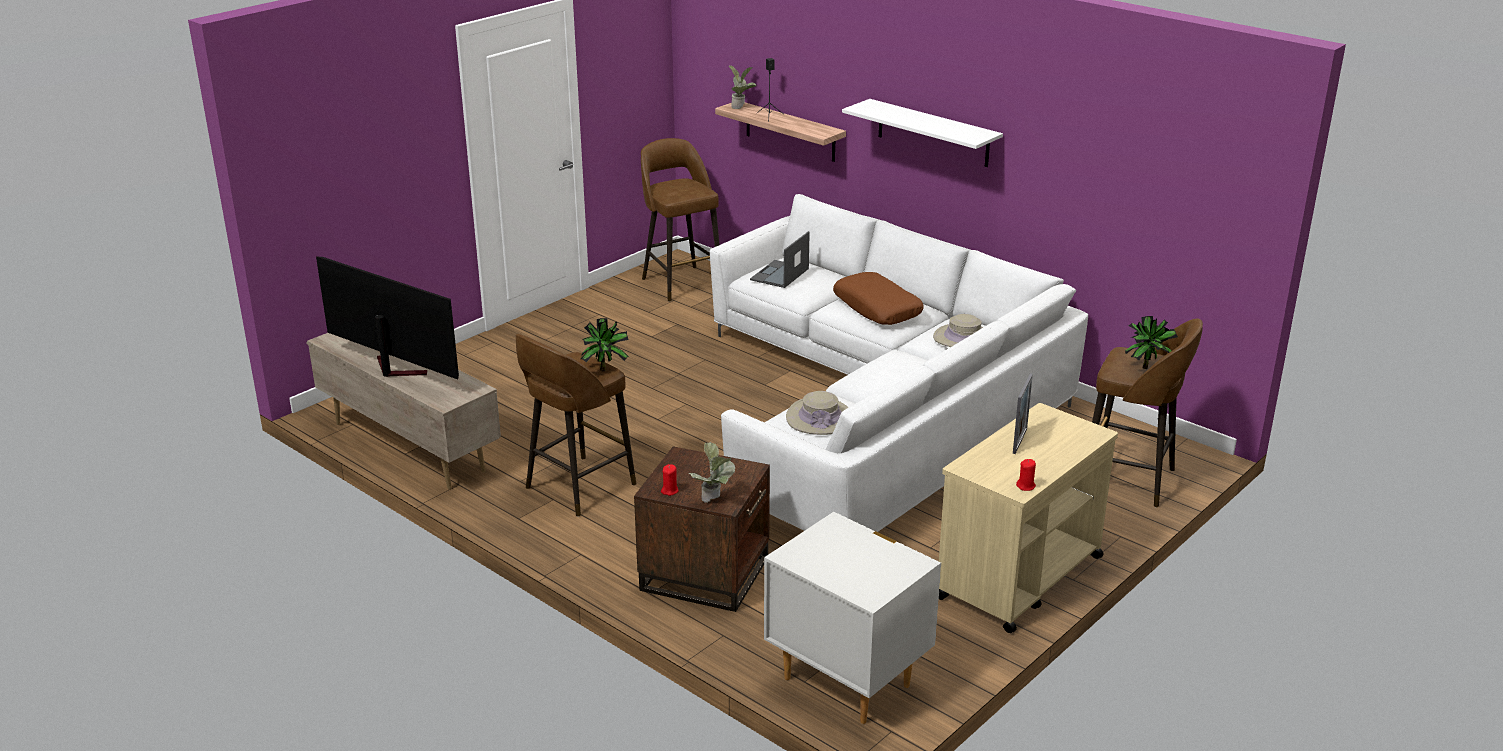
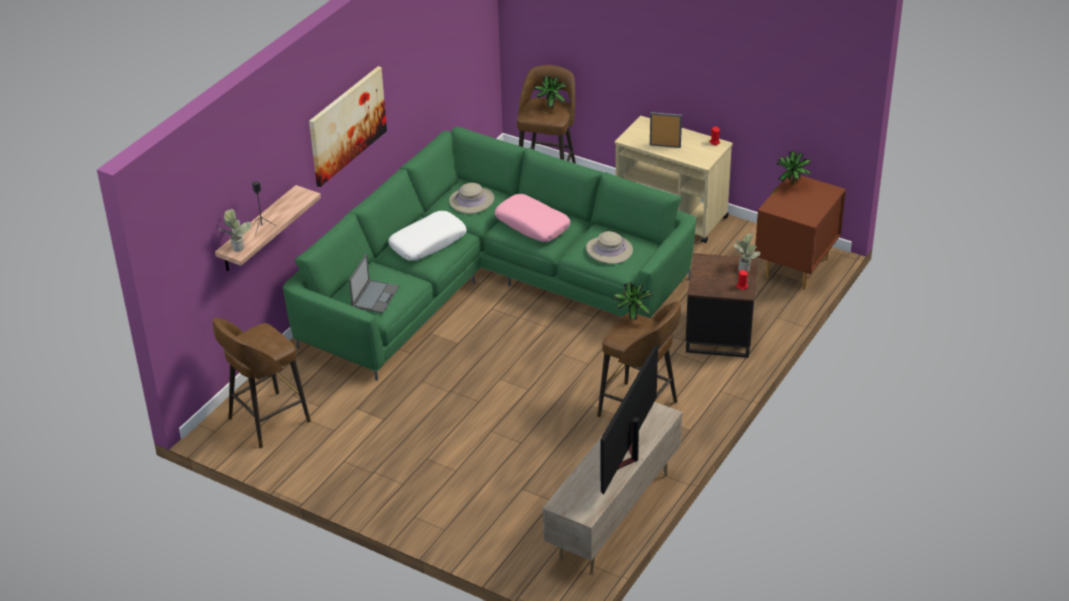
camera: 100 degrees left, 10 degrees up
white sofa [710,194,1088,532] -> green sofa [283,127,696,381]
laptop [750,231,810,288] -> laptop turned 90 degrees counterclockwise [349,254,399,313]
white nightstand [764,512,941,724] -> brown nightstand [755,174,846,290]
brown pillow [833,272,923,325] -> white pillow [388,211,467,261]
white shelf [842,99,1003,167] -> picture [309,66,387,187]
none -> pink pillow [495,194,570,242]
none -> potted plant [776,151,812,185]

